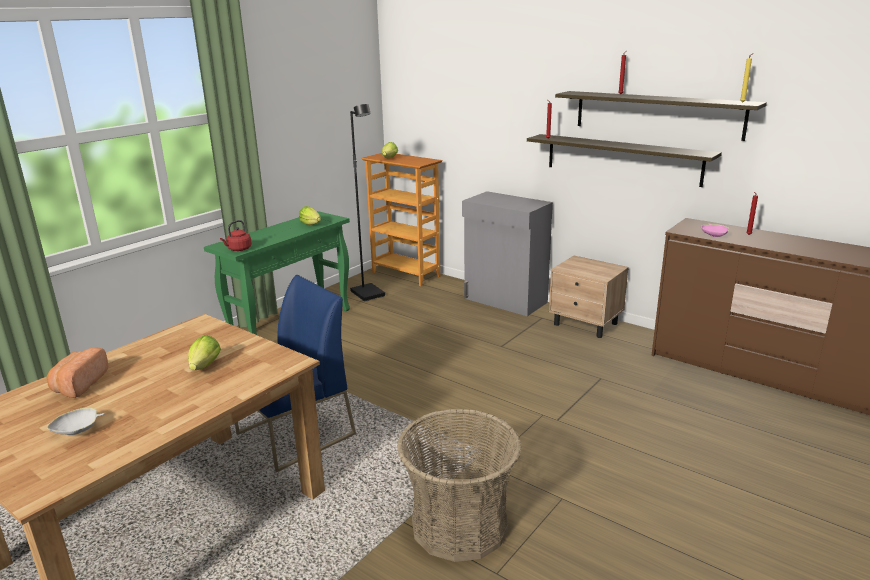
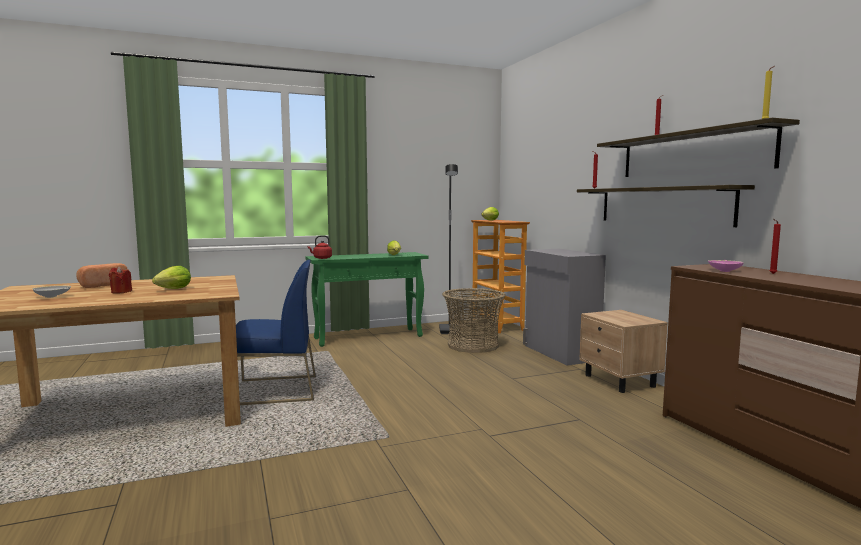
camera: 30 degrees right, 15 degrees down
basket [397,409,522,562] -> basket moved to [442,288,506,353]
none -> red candle [109,266,132,294]

